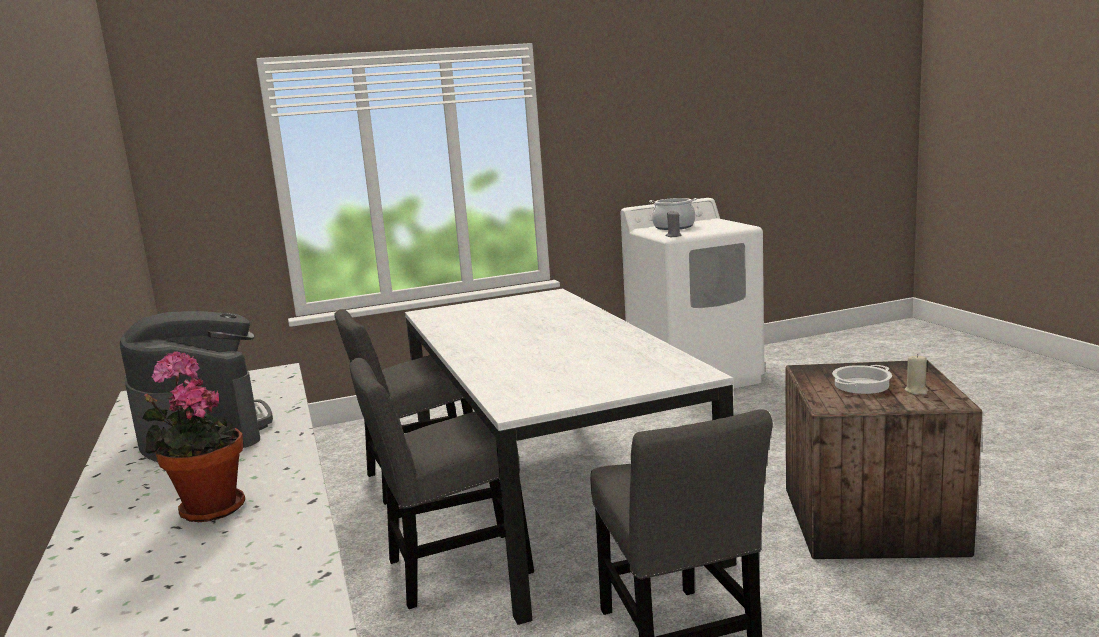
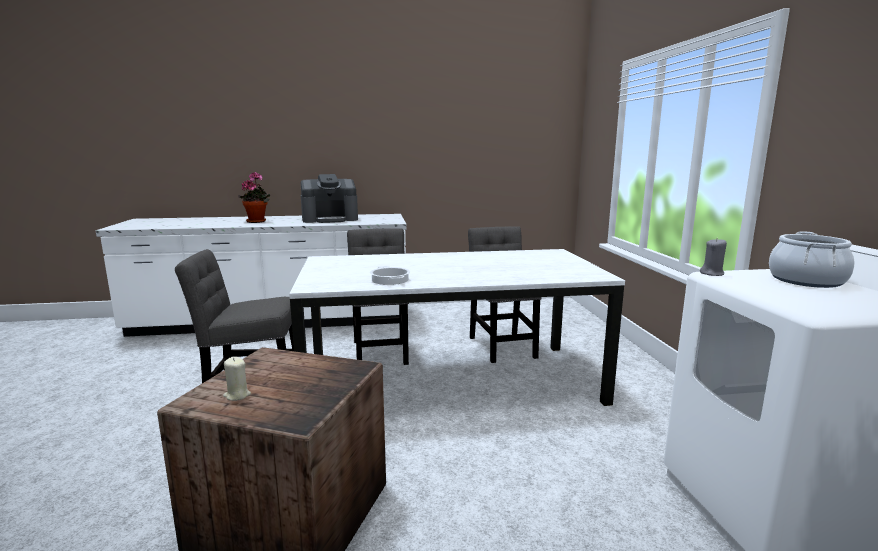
camera: 100 degrees right, 0 degrees up
cooking pot [832,365,892,394] -> cooking pot moved to [370,266,410,285]

